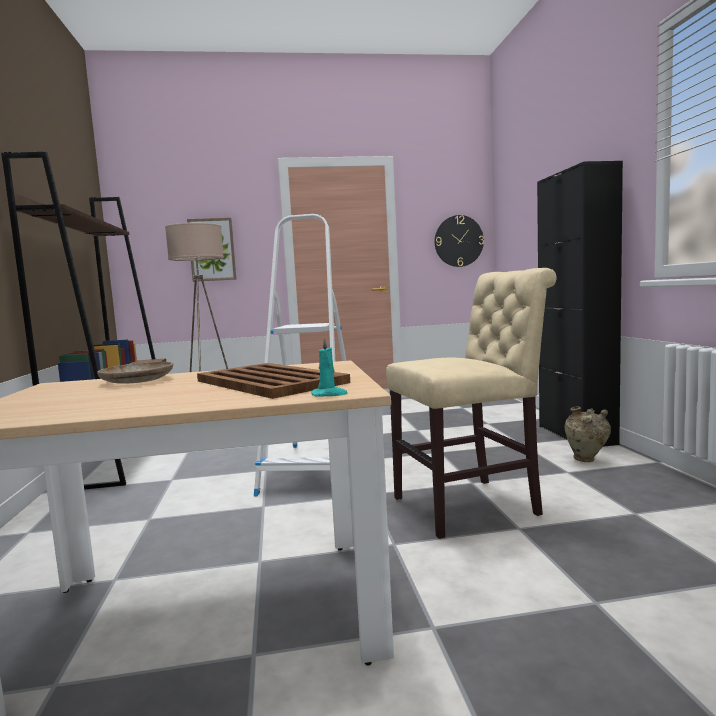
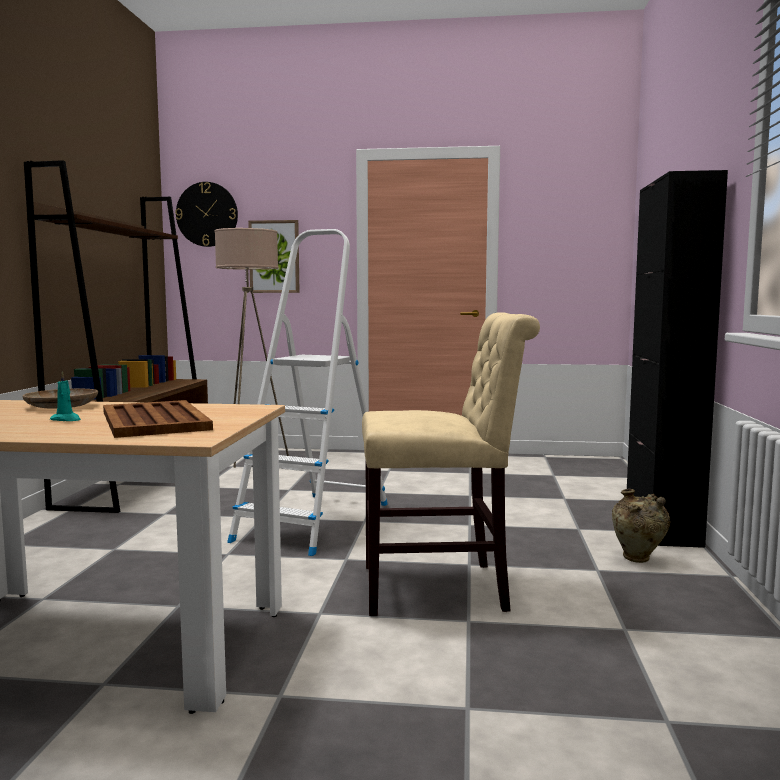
camera: 15 degrees right, 0 degrees up
turquoise candle [311,337,348,396] -> turquoise candle moved to [50,371,81,421]
wall clock [435,215,484,267] -> wall clock moved to [175,182,238,247]

